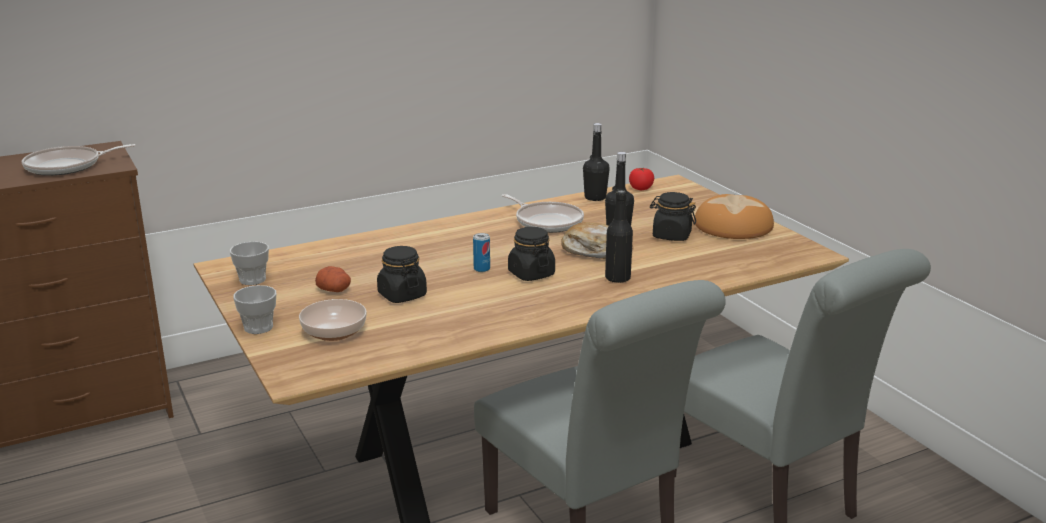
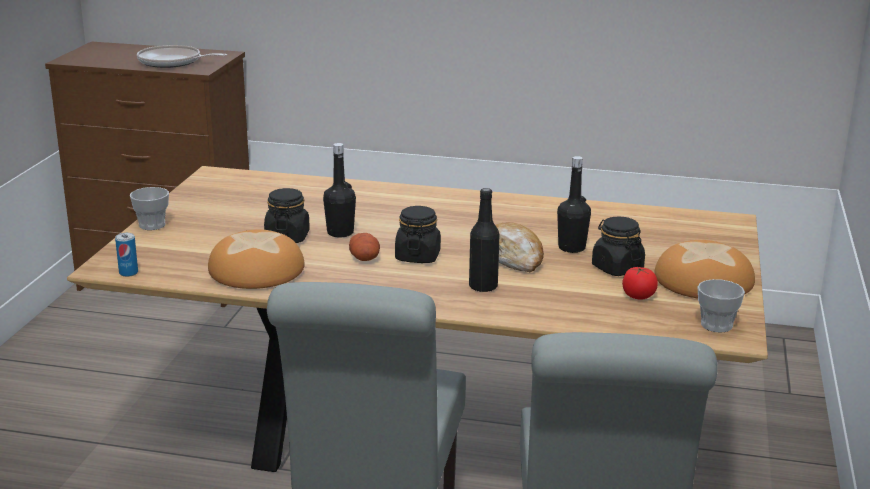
camera: 40 degrees right, 0 degrees up
cup [230,242,269,285] -> cup moved to [698,279,745,332]
bowl [299,299,367,341] -> none
potato [315,266,351,292] -> potato moved to [349,233,380,261]
can [473,233,490,272] -> can moved to [115,233,138,277]
frying pan [502,194,584,233] -> none
black bottle [583,123,610,201] -> black bottle moved to [323,143,356,238]
tomato [629,168,654,190] -> tomato moved to [622,266,658,300]
none -> bread [208,230,305,289]

